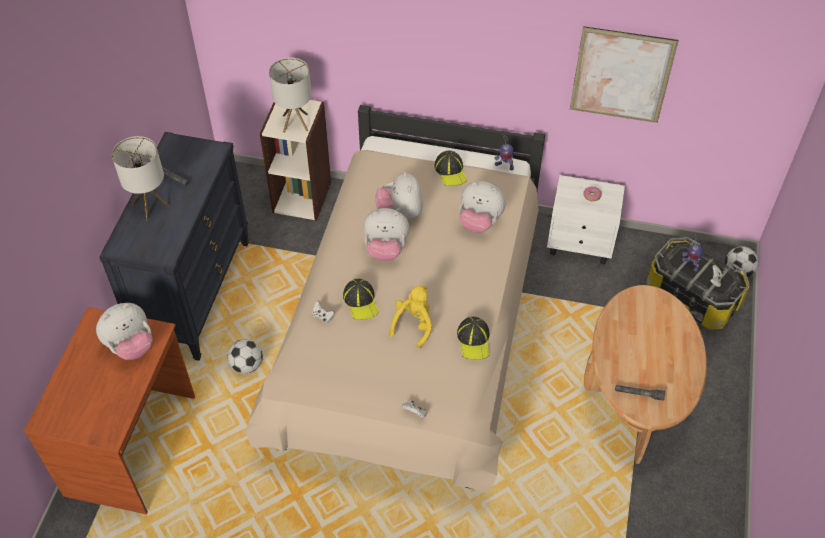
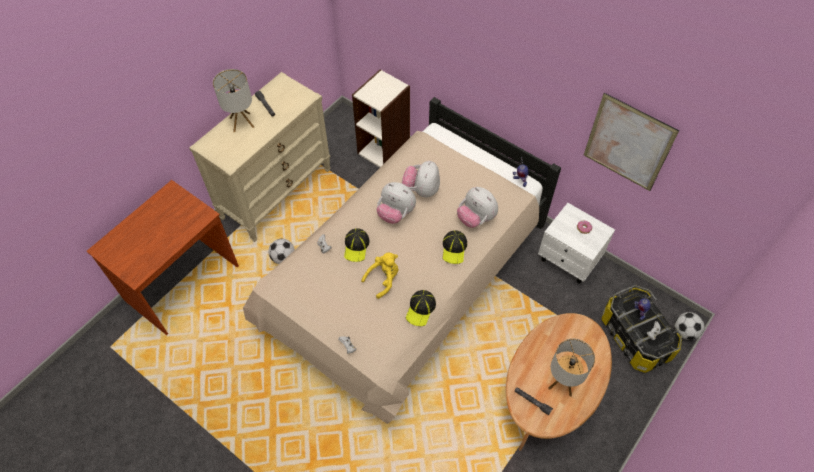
camera: 25 degrees right, 5 degrees up
plush toy [96,303,153,360] -> none
black dresser [99,132,249,361] -> beige dresser [189,72,330,242]
table lamp [269,58,311,133] -> table lamp moved to [548,339,595,397]
cap [435,151,467,186] -> cap moved to [443,230,467,264]

